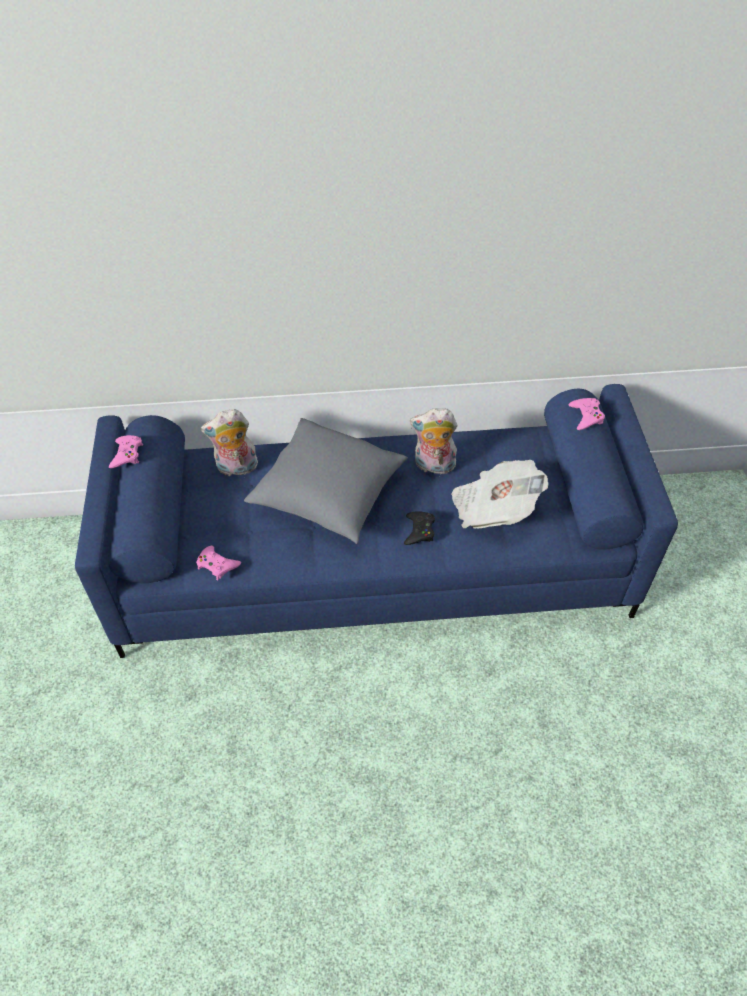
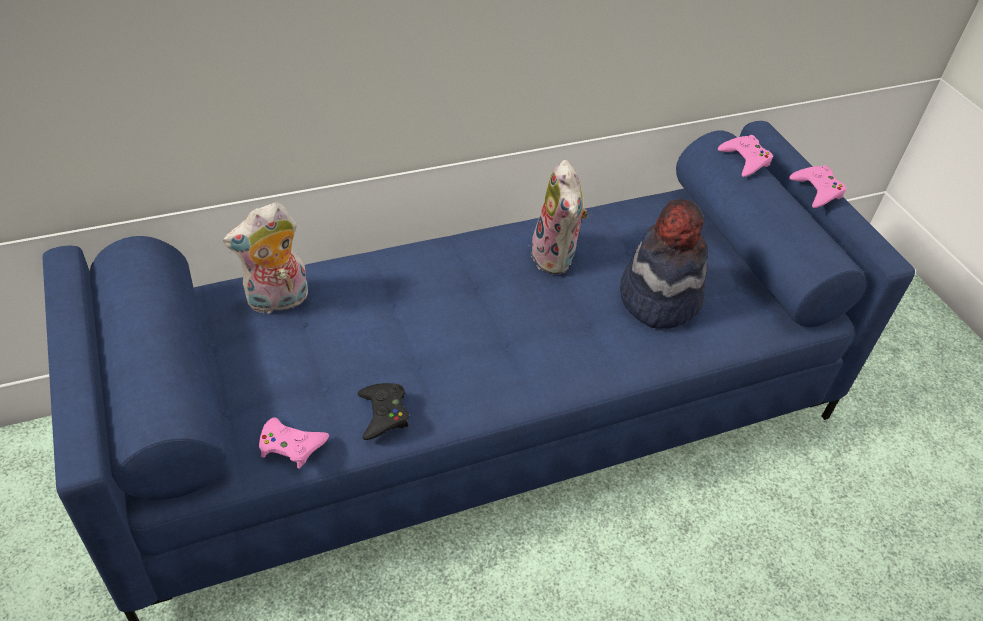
camera: 20 degrees left, 5 degrees down
pink game controller [109,435,143,468] -> pink game controller moved to [789,165,846,208]
grey pillow [244,418,408,544] -> none
black game controller [404,511,435,545] -> black game controller moved to [358,383,409,440]
plush toy [410,408,459,475] -> plush toy turned 90 degrees counterclockwise [531,160,589,274]
newspaper [451,460,548,529] -> hat [620,199,708,329]

